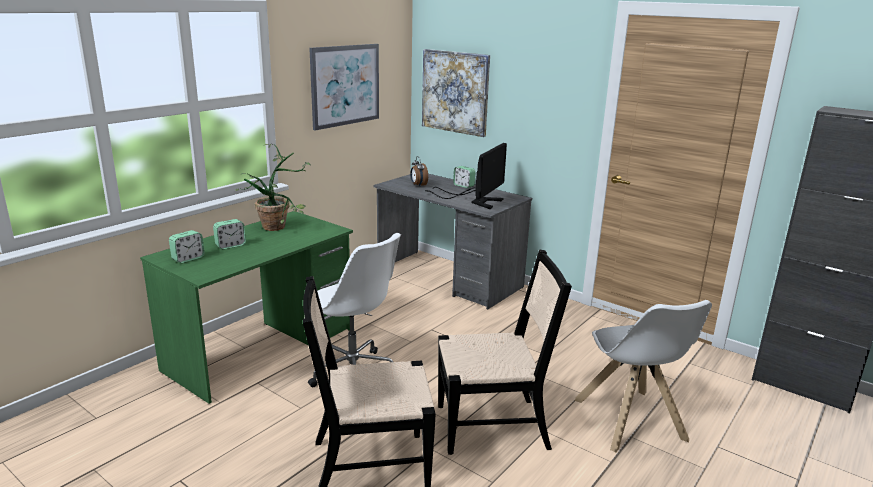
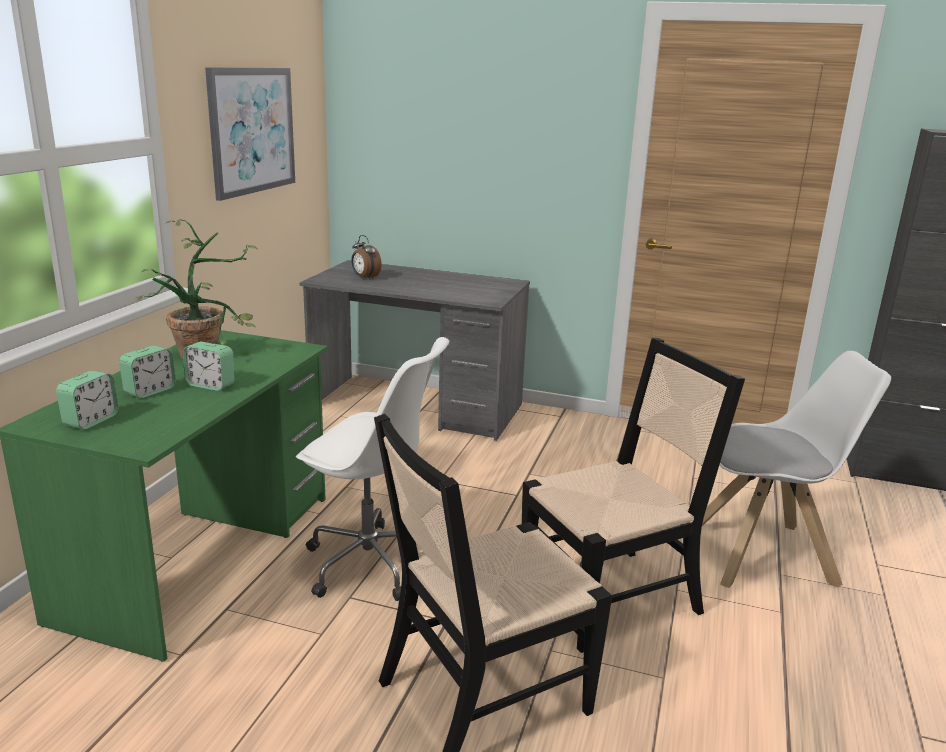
camera: 20 degrees left, 0 degrees up
picture [422,49,490,137] -> none
monitor [425,143,507,209] -> none
alarm clock [453,166,475,188] -> alarm clock moved to [183,342,235,391]
chair [575,300,712,453] -> chair turned 60 degrees counterclockwise [702,351,891,588]

